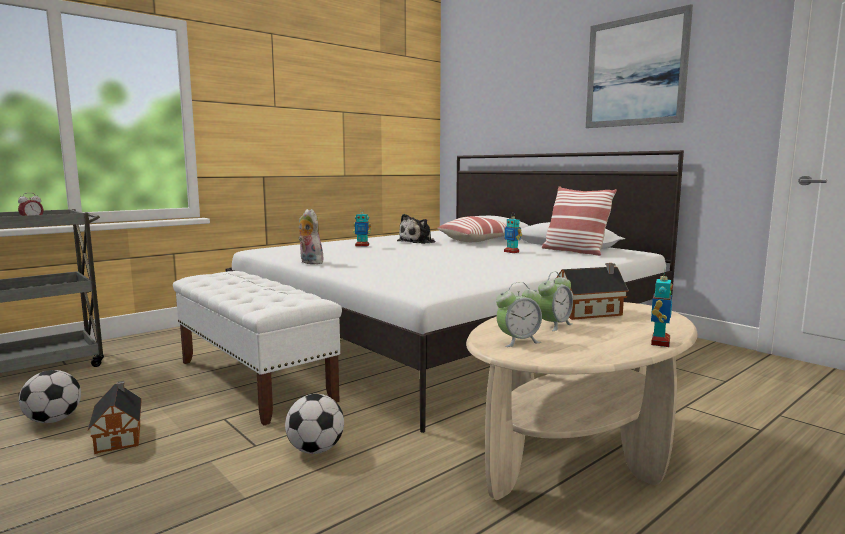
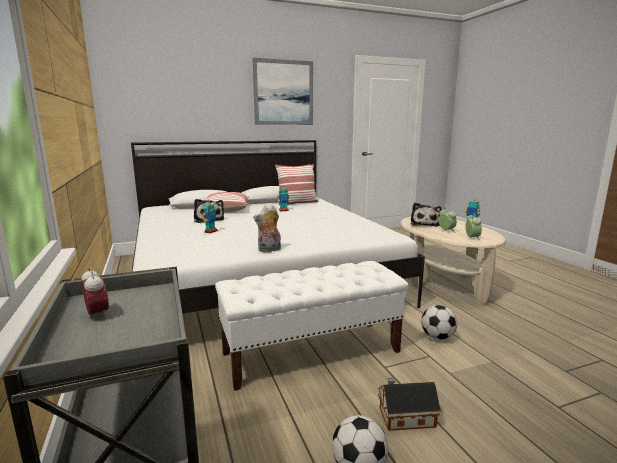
camera: 70 degrees left, 5 degrees up
toy house [556,263,629,320] -> plush toy [411,203,442,227]

